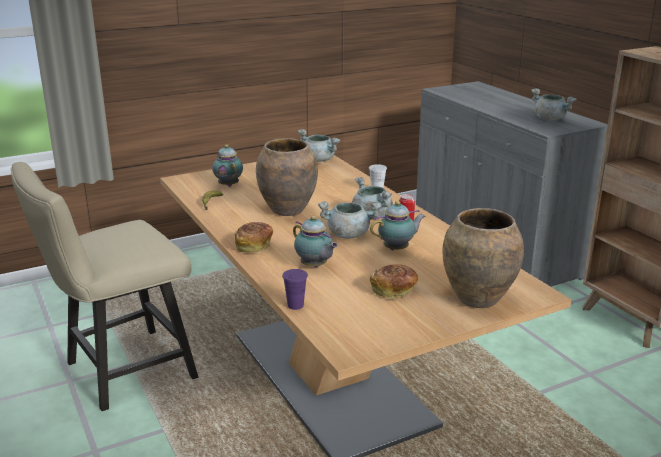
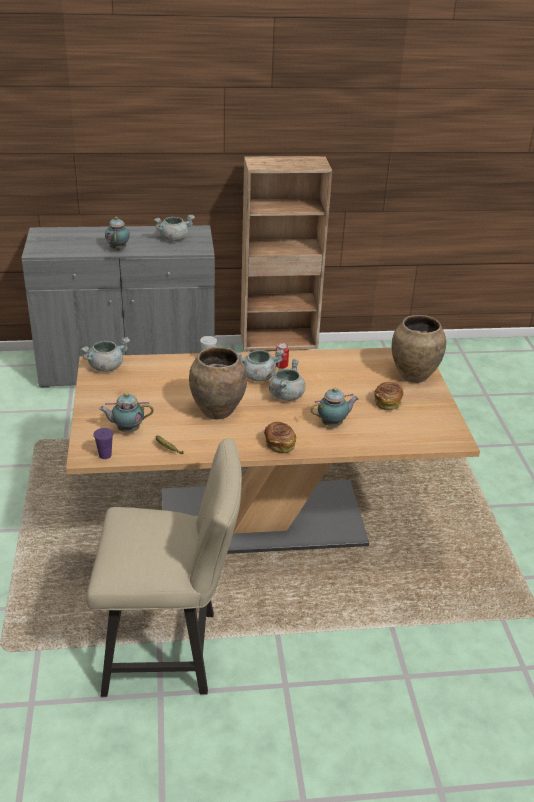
camera: 70 degrees left, 10 degrees up
beige chair [11,162,199,411] -> beige chair turned 75 degrees counterclockwise [86,438,242,697]
purple cup [282,269,308,310] -> purple cup moved to [93,428,113,459]
teapot [370,201,426,250] -> teapot moved to [105,217,130,250]

